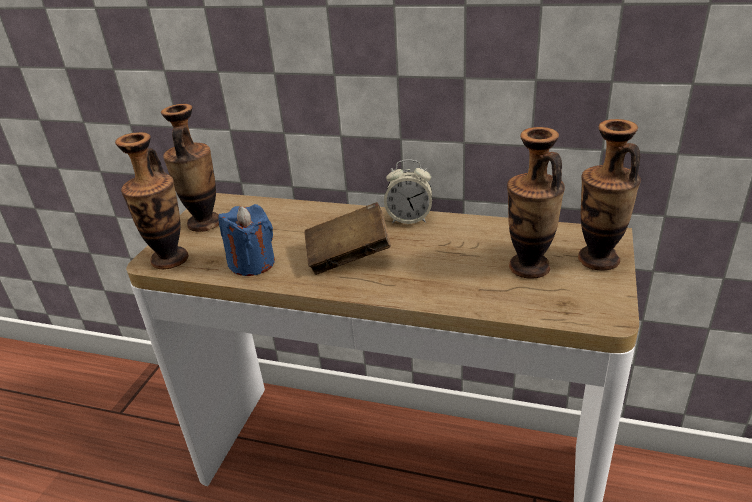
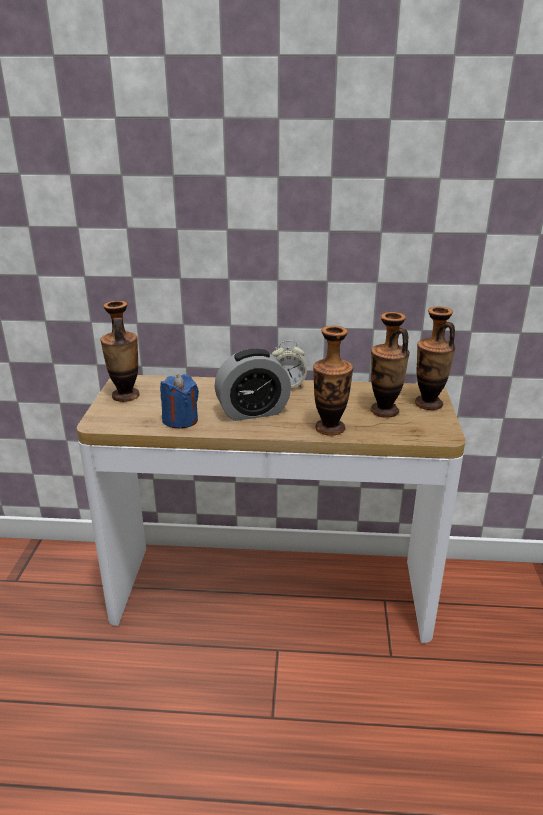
camera: 15 degrees left, 5 degrees down
vase [115,132,188,269] -> vase moved to [313,326,353,436]
brown book [304,202,391,275] -> alarm clock [214,349,291,421]

